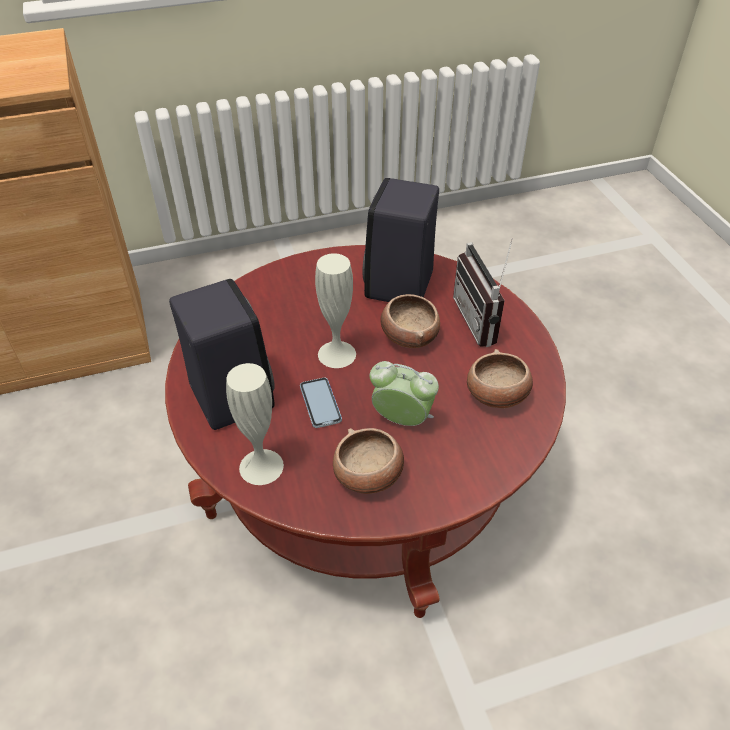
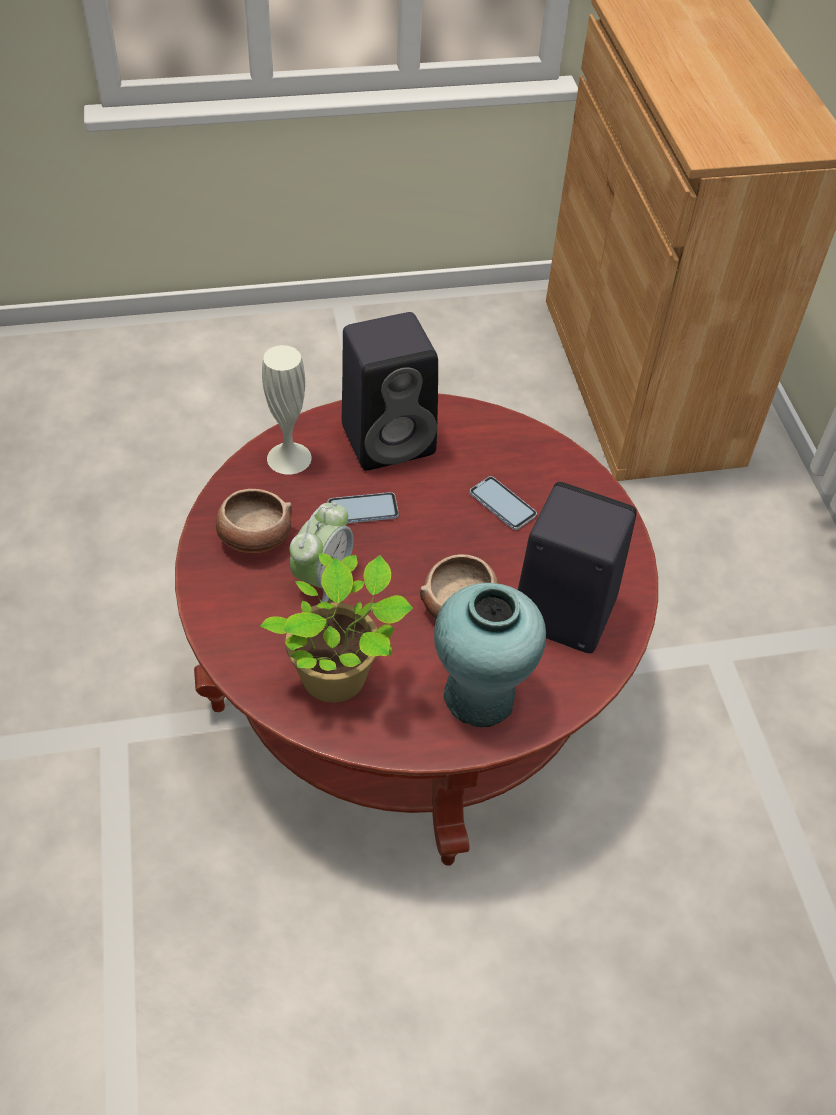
camera: 95 degrees right, 5 degrees up
white vase [315,253,356,368] -> none
radio [453,238,513,347] -> turquoise vase [434,583,546,728]
bowl [467,349,533,408] -> potted plant [260,553,413,703]
none -> phone [470,476,537,530]

